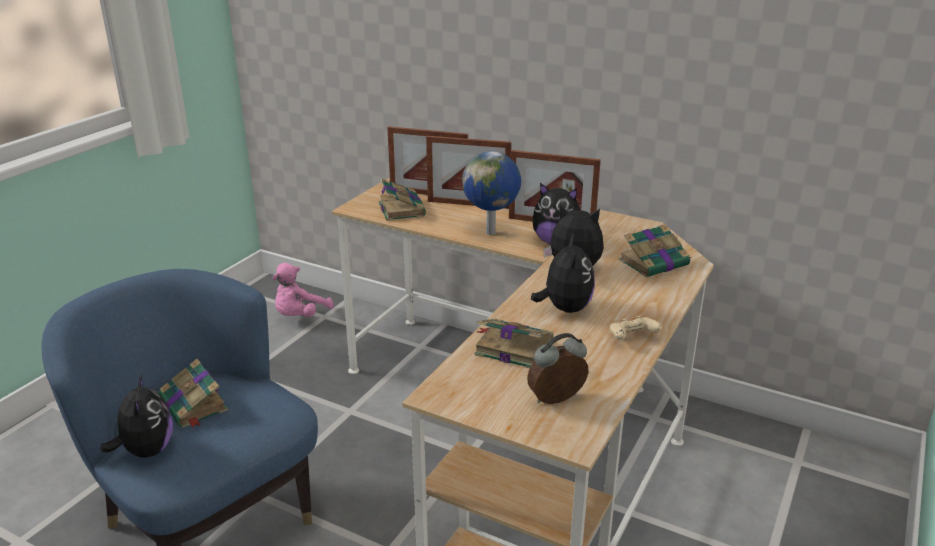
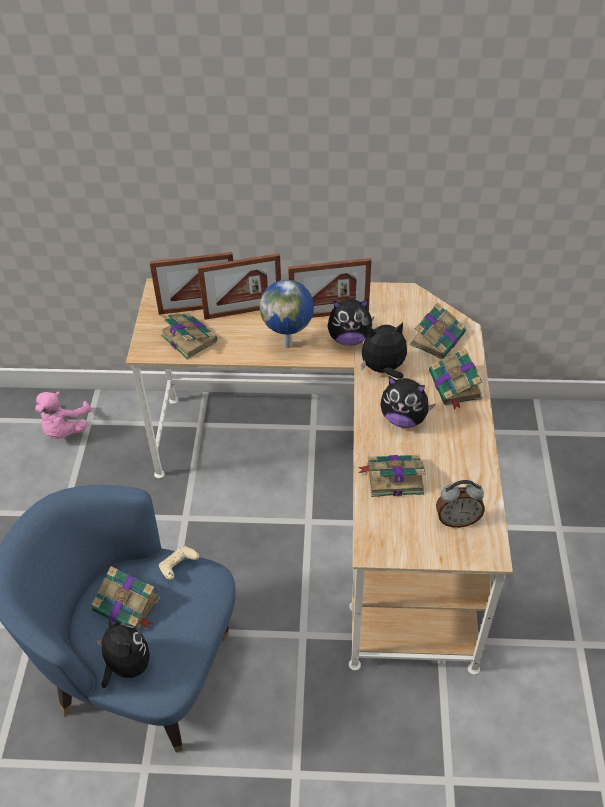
camera: 25 degrees left, 20 degrees up
alarm clock [527,333,588,404] -> alarm clock turned 135 degrees counterclockwise [436,480,485,528]
plush toy [531,235,595,313] -> plush toy turned 135 degrees clockwise [380,376,435,428]
beige game controller [609,316,662,340] -> beige game controller moved to [159,546,199,580]
none -> book [429,348,482,410]

